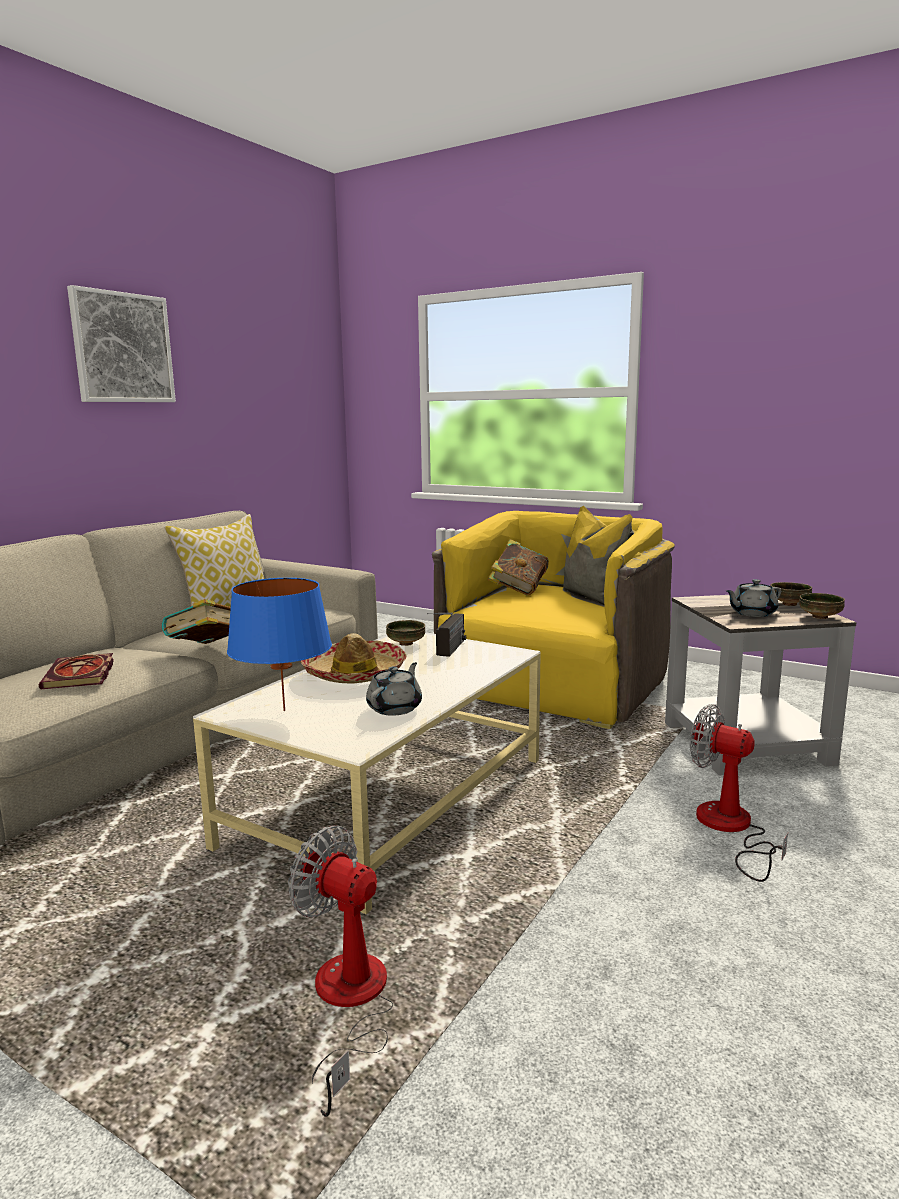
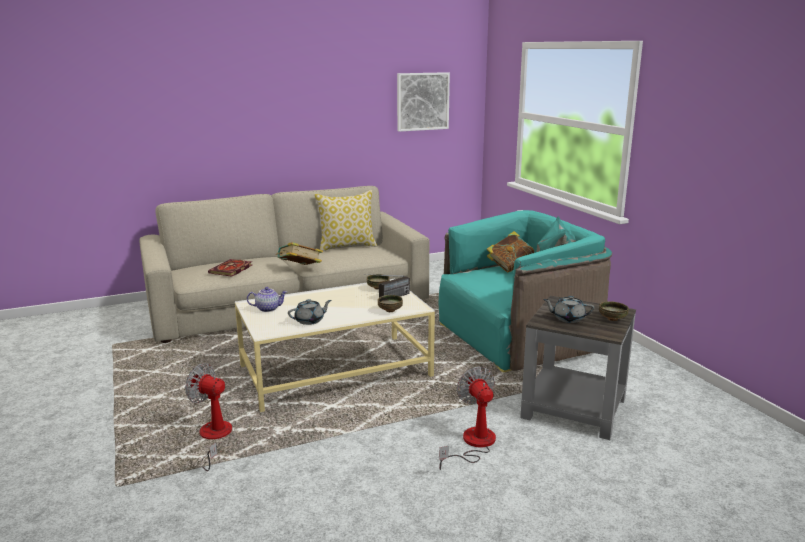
camera: 35 degrees right, 5 degrees up
picture [67,285,176,402] -> picture moved to [397,72,450,132]
blue table lamp [227,578,332,711] -> teapot [247,287,287,312]
fan [288,825,393,1117] -> fan turned 45 degrees counterclockwise [185,363,235,471]
hat [300,633,407,683] -> none
yellow armchair [432,506,675,729] -> turquoise armchair [439,210,612,373]
bowl [799,593,845,619] -> bowl moved to [378,295,403,312]

